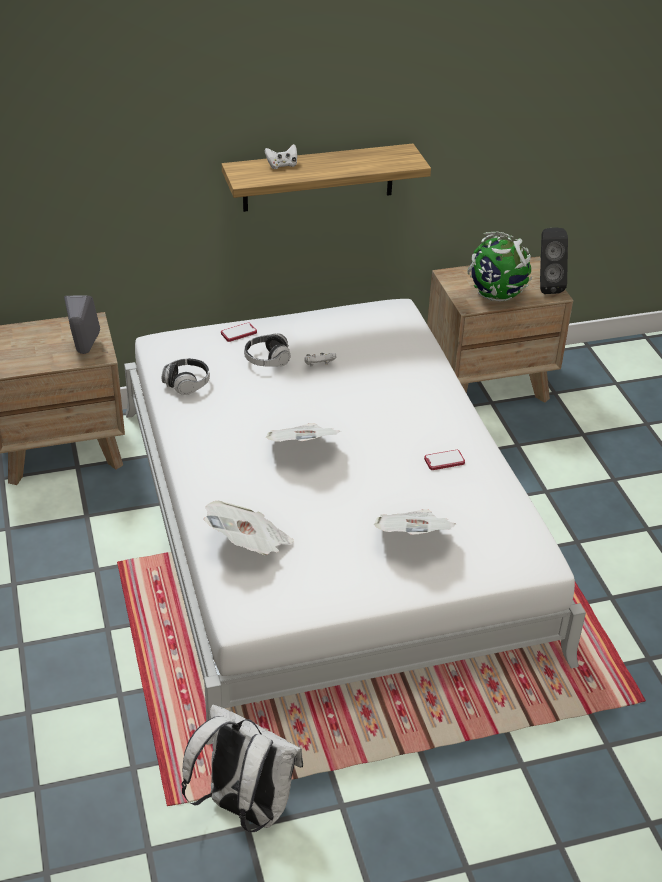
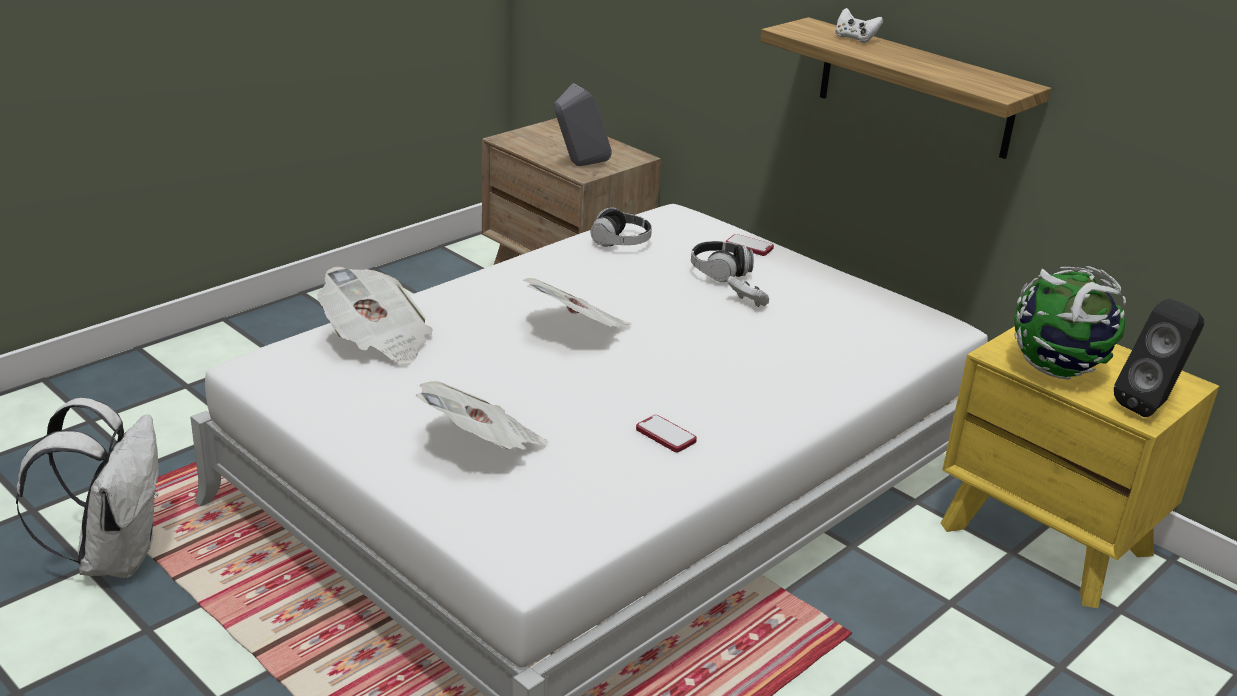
camera: 60 degrees right, 10 degrees down
brown nightstand [427,257,573,403] -> yellow nightstand [941,326,1219,608]

